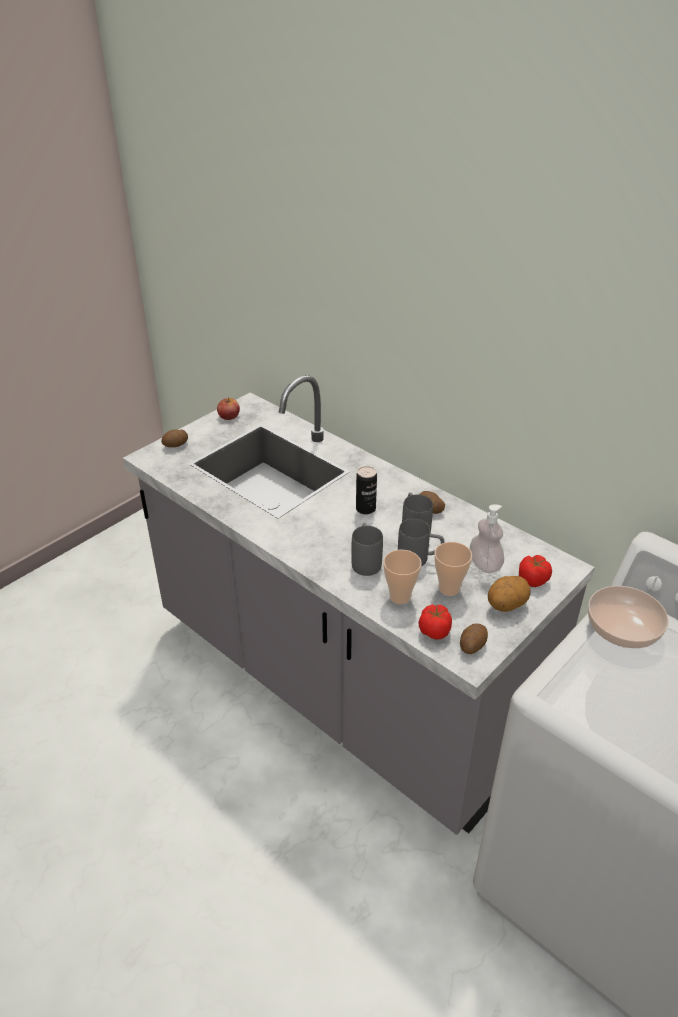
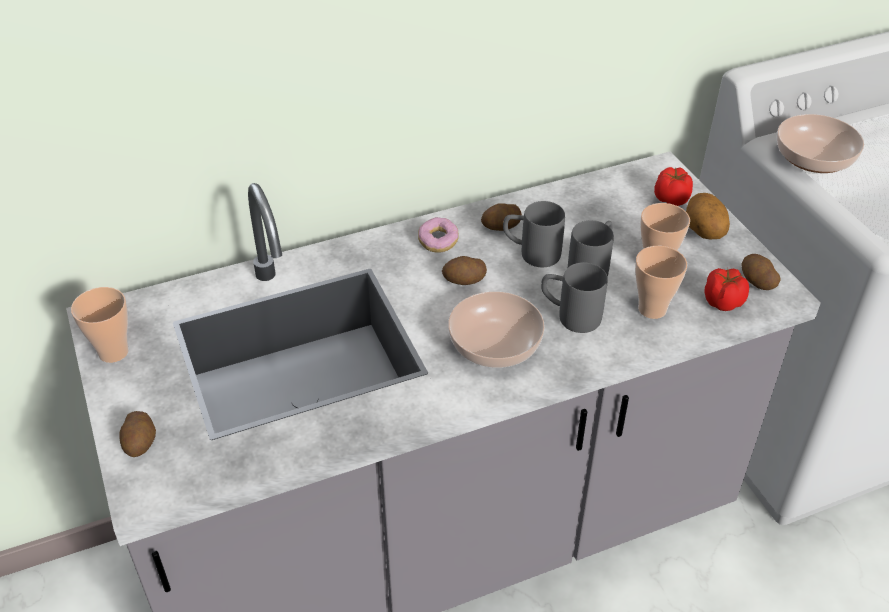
camera: 65 degrees left, 5 degrees up
apple [217,397,240,420] -> cup [71,287,129,363]
can [356,466,377,515] -> potato [442,256,487,285]
soap dispenser [470,505,504,573] -> none
none -> donut [418,217,459,253]
none -> bowl [448,291,545,368]

